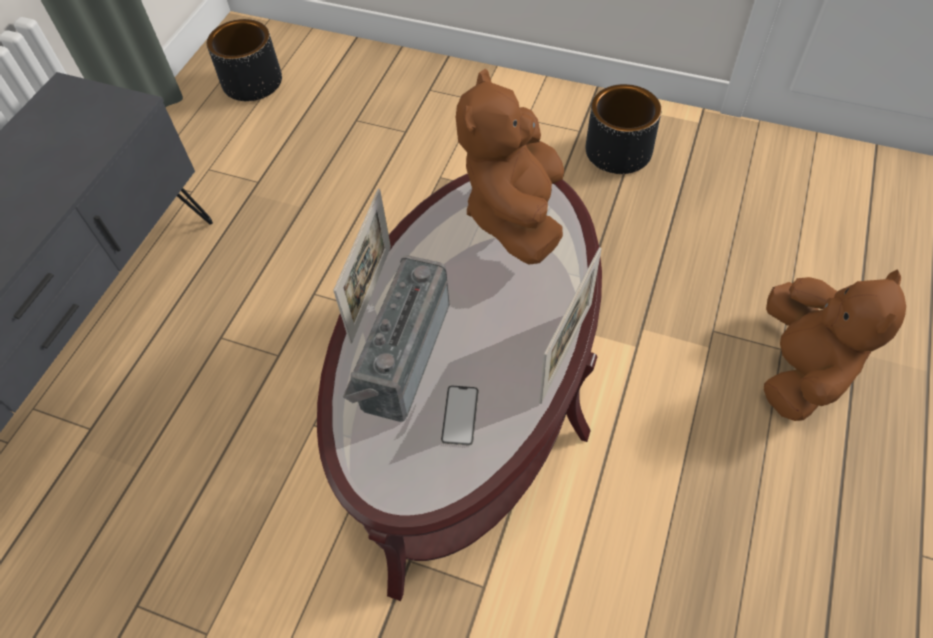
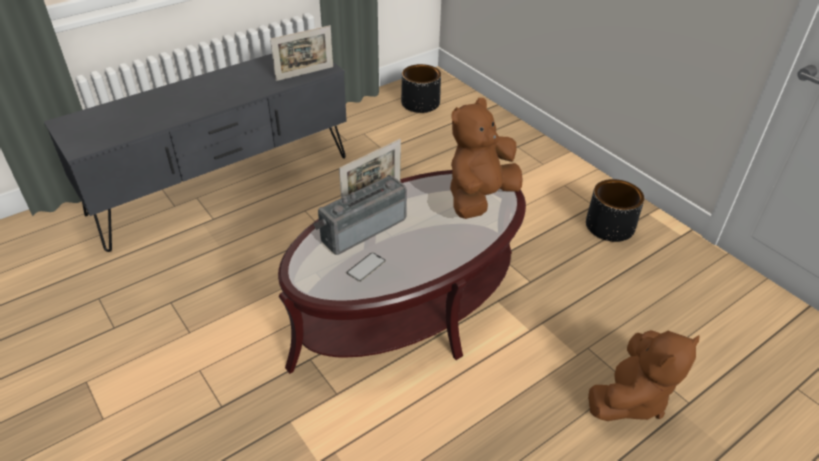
camera: 30 degrees right, 15 degrees down
picture frame [539,247,602,404] -> picture frame moved to [270,25,333,81]

